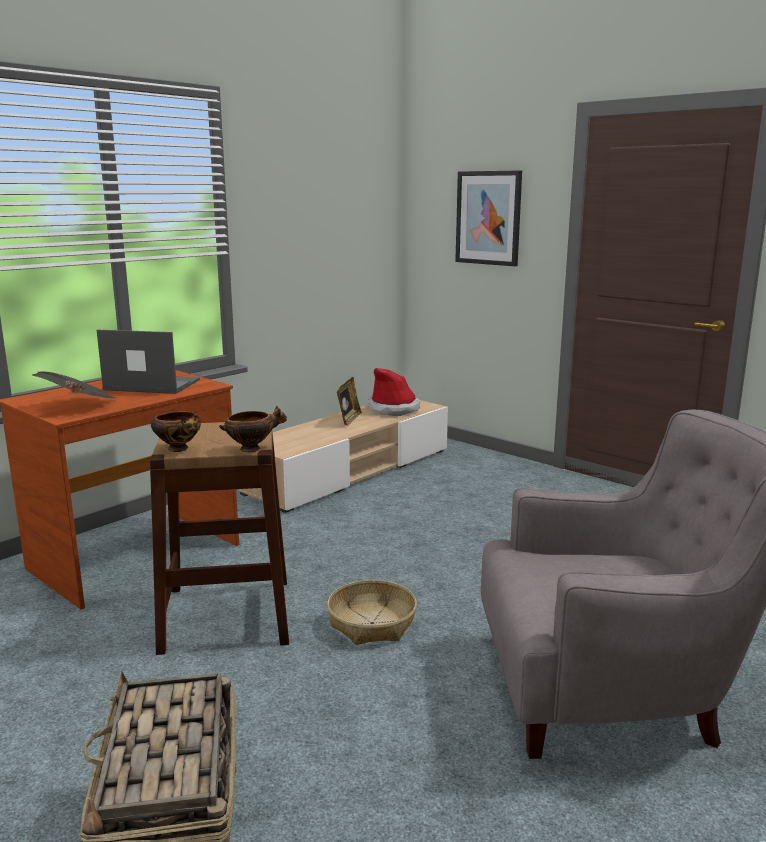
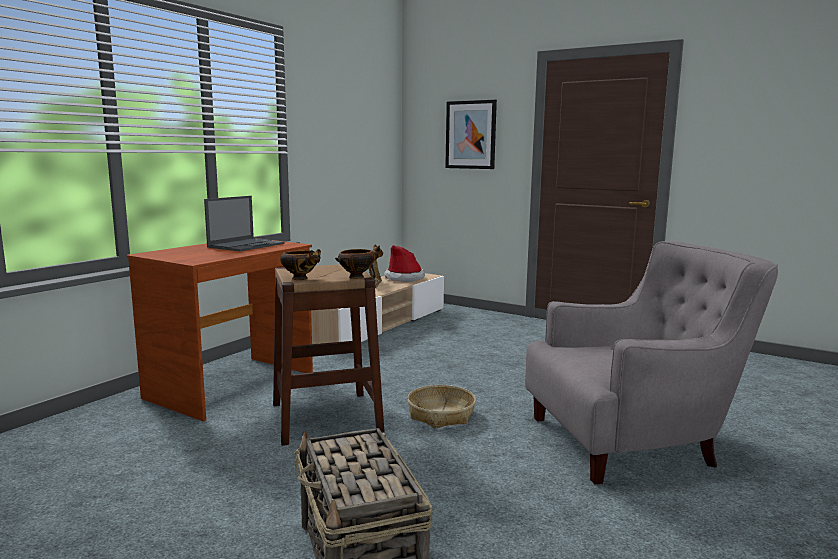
camera: 10 degrees left, 5 degrees down
newspaper [32,372,117,399] -> none
laptop [97,330,200,394] -> laptop turned 120 degrees clockwise [204,196,284,251]

